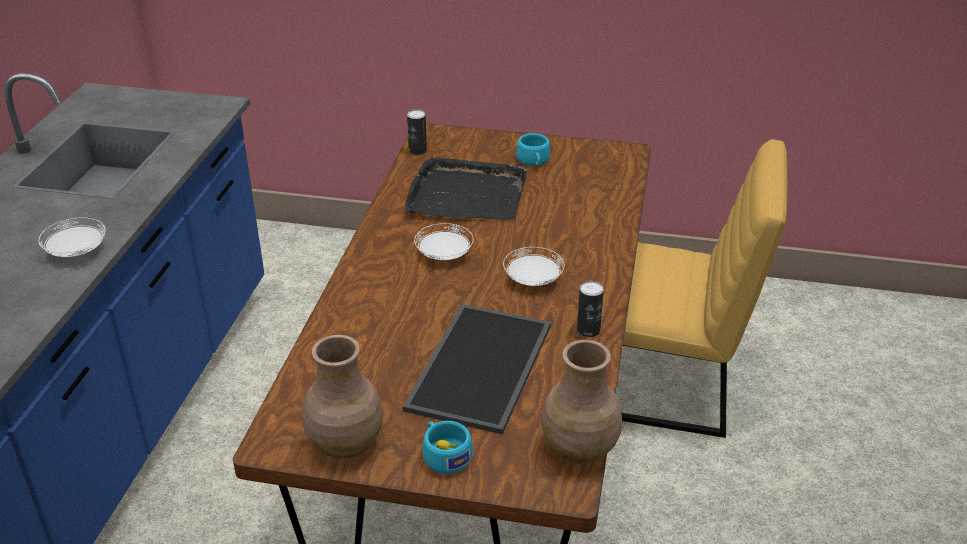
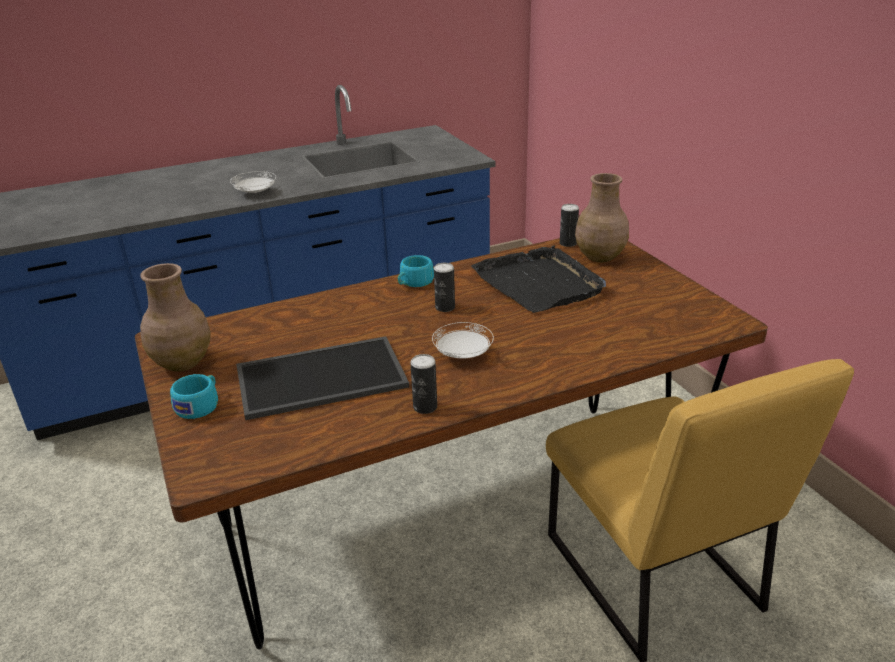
camera: 55 degrees right, 5 degrees down
white plate [414,223,474,260] -> can [434,263,455,312]
turquoise cup [516,133,550,166] -> turquoise cup moved to [398,255,434,287]
brown vase [541,340,622,464] -> brown vase moved to [575,173,629,262]

